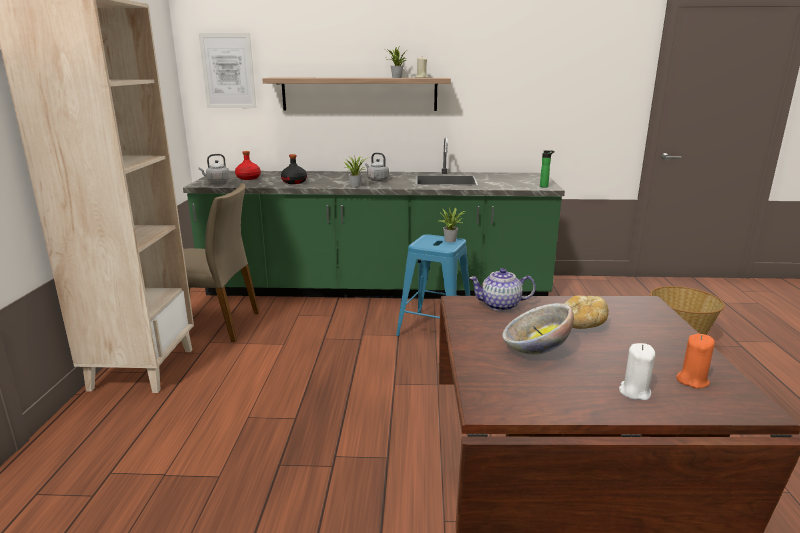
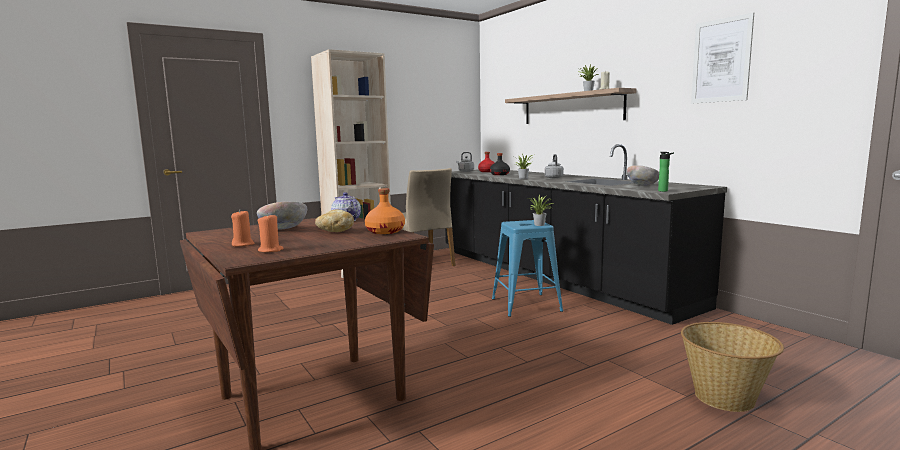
camera: 55 degrees right, 10 degrees down
green counter [183,138,565,299] -> black counter [445,144,727,325]
picture [199,33,256,108] -> picture moved to [691,12,754,104]
white candle [619,343,655,400] -> orange candle [231,210,255,246]
none -> orange bottle [365,188,405,234]
none -> bowl [627,165,659,186]

